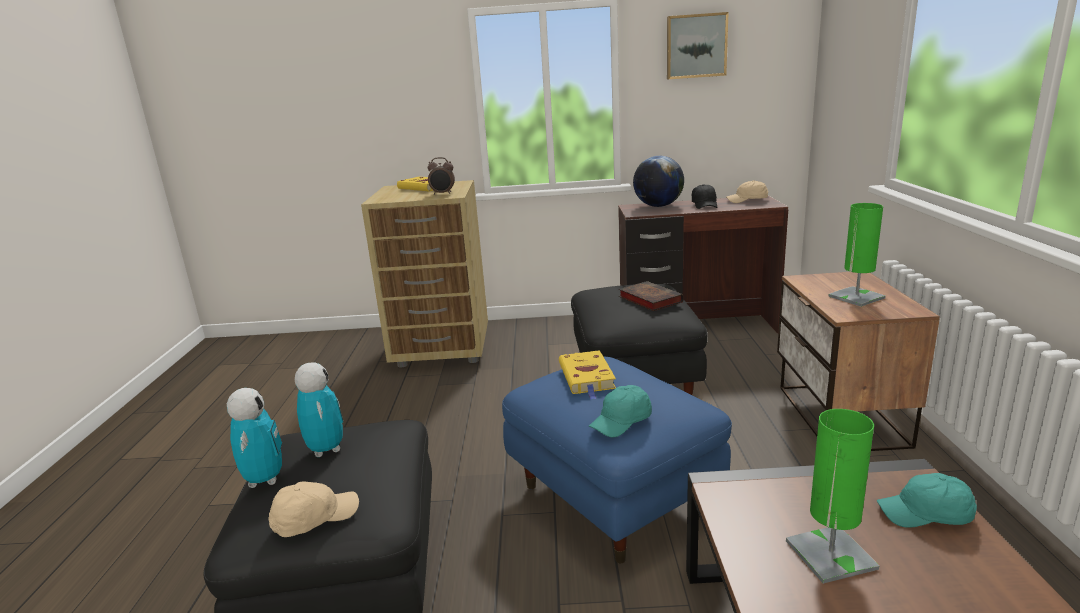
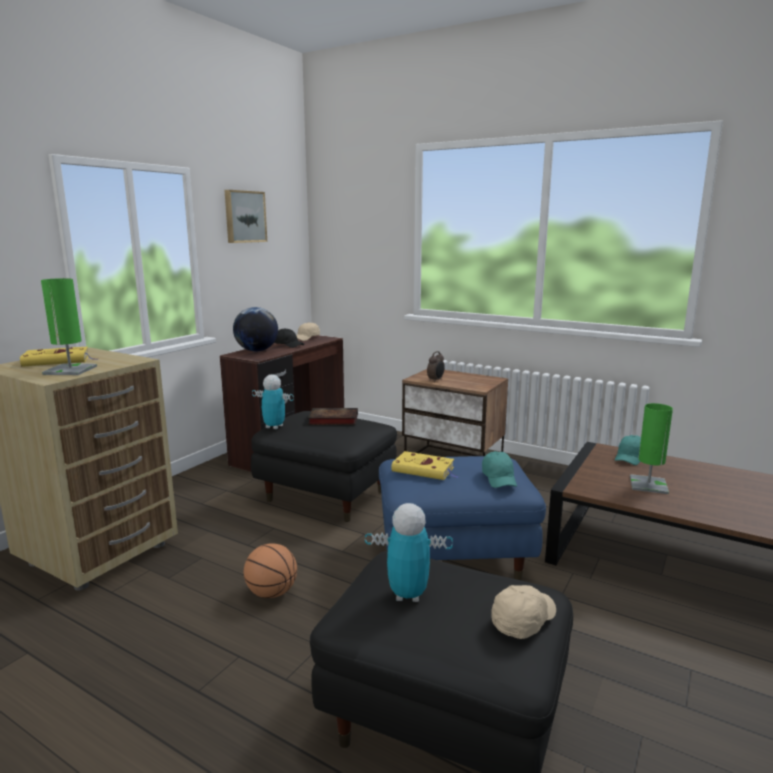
camera: 60 degrees left, 5 degrees down
toy robot [227,388,282,488] -> toy robot moved to [252,375,294,429]
beige cap [268,482,359,537] -> beige cap turned 45 degrees clockwise [492,585,556,639]
alarm clock [428,157,455,195] -> alarm clock moved to [427,351,445,382]
green table lamp [828,203,886,307] -> green table lamp moved to [41,278,97,375]
none -> basketball [244,543,297,598]

